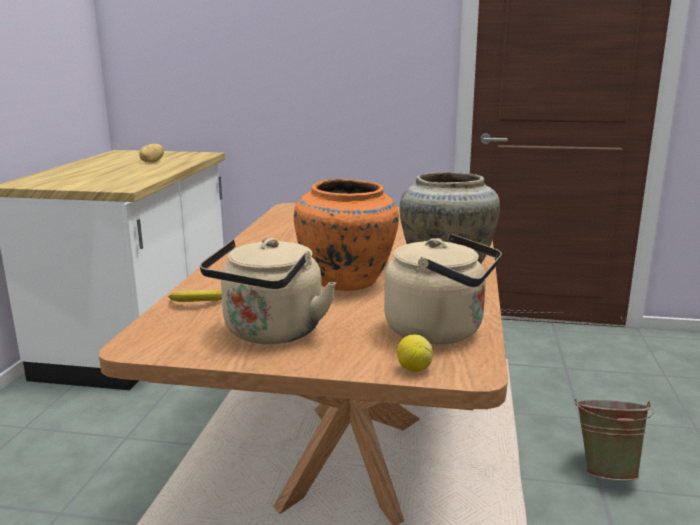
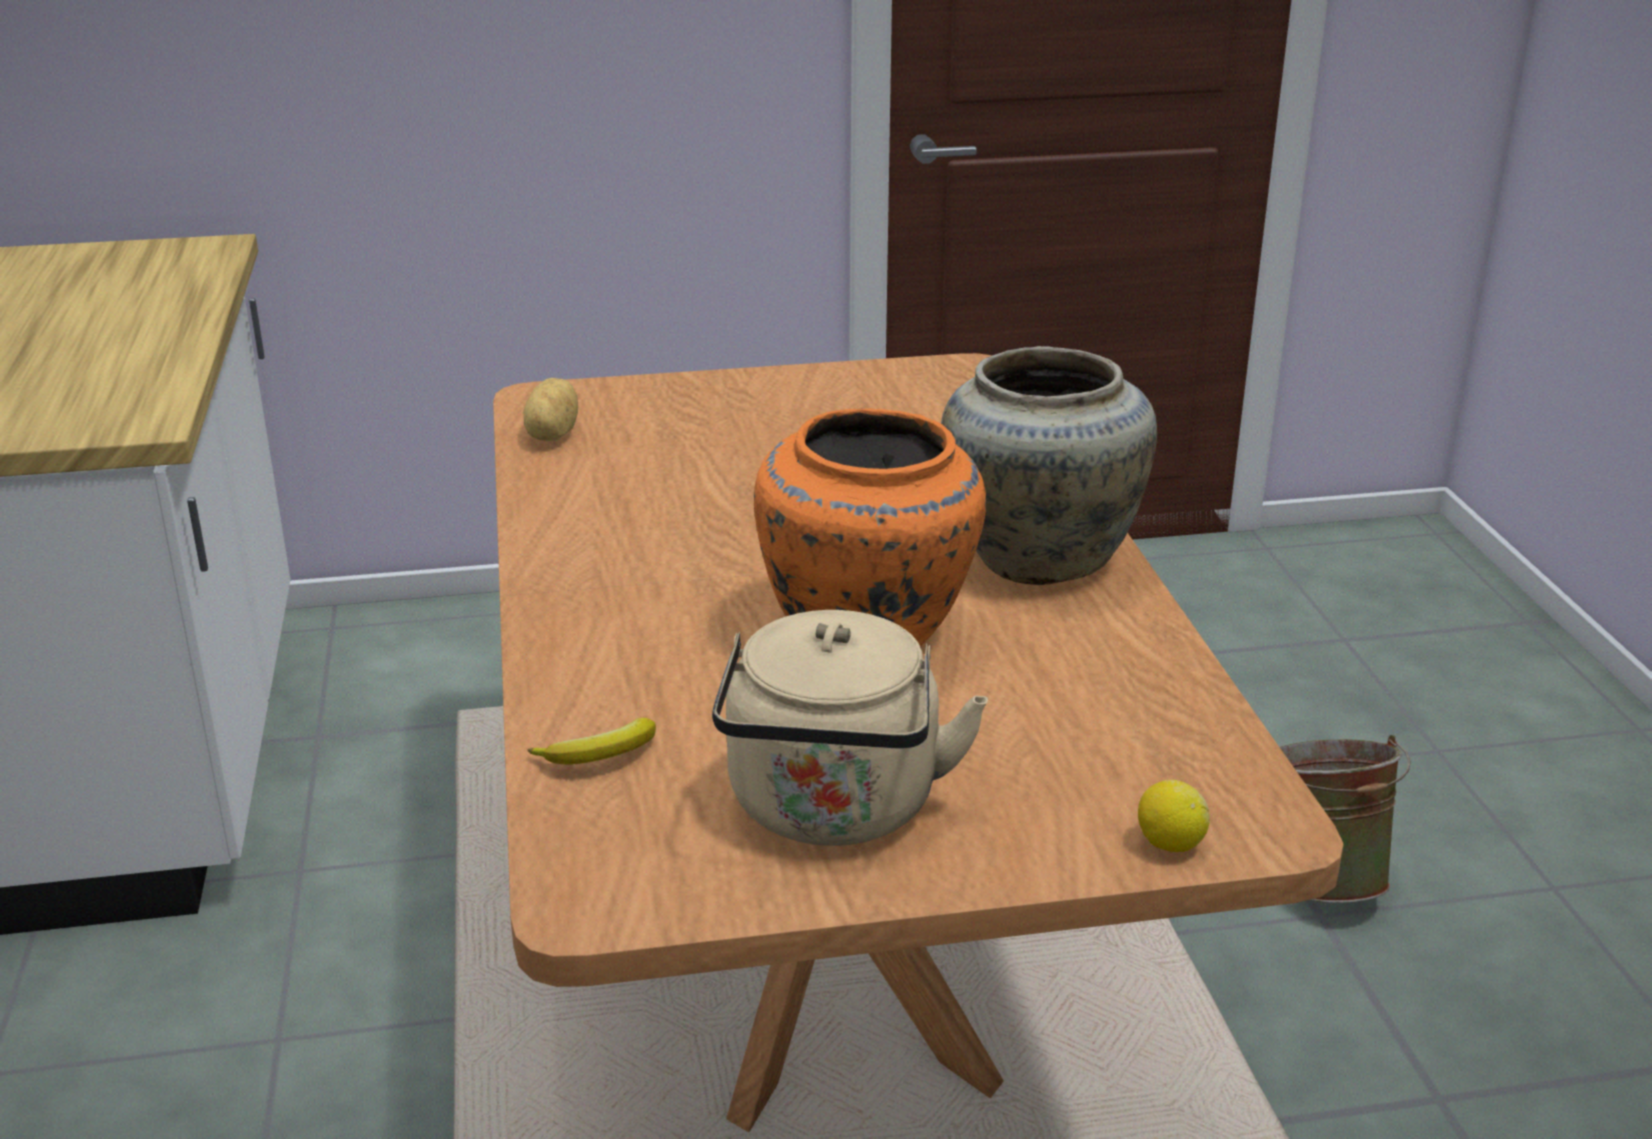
camera: 20 degrees left, 10 degrees up
potato [139,144,164,163] -> potato moved to [523,378,578,441]
beige kettle [384,234,502,344] -> none

